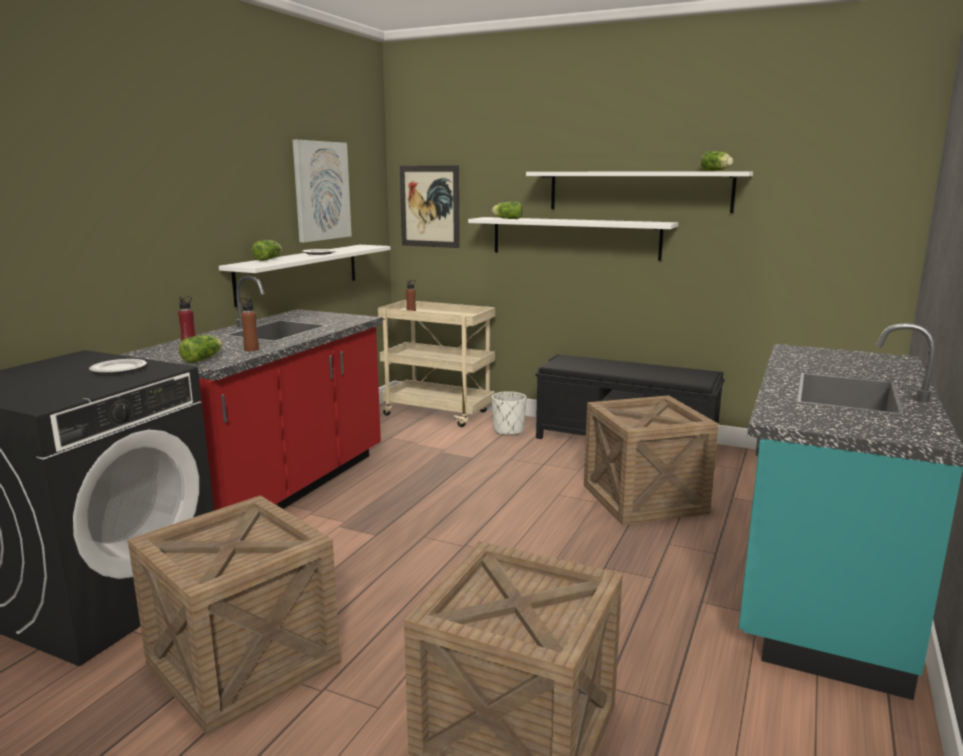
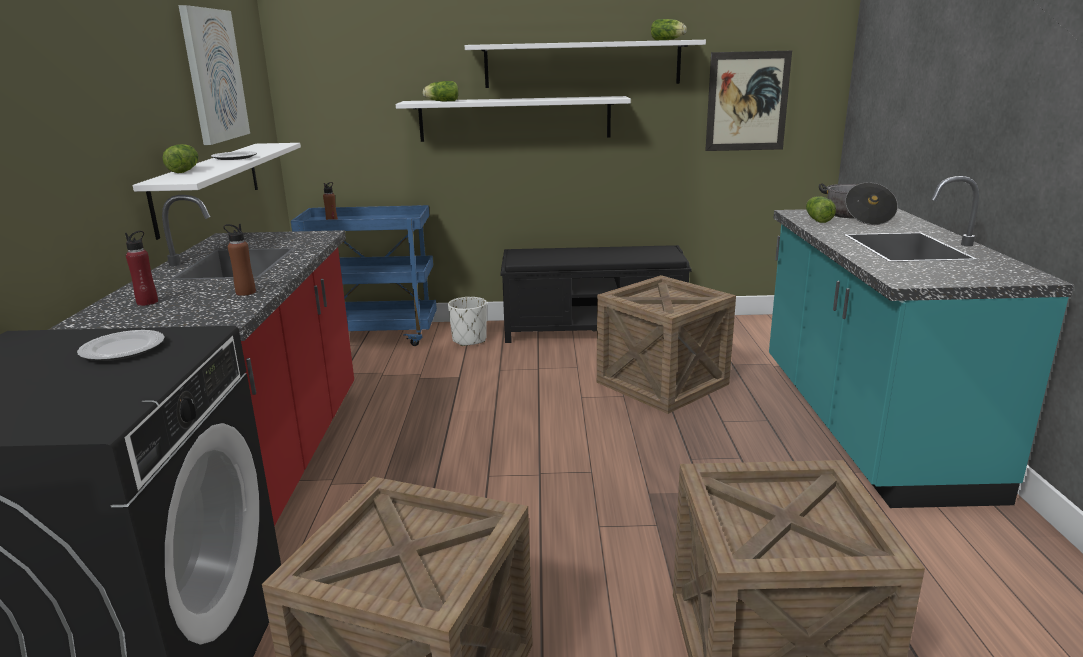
camera: 25 degrees left, 5 degrees up
lettuce [178,335,222,363] -> lettuce moved to [806,196,836,223]
beige cart [378,300,495,427] -> blue cart [291,205,437,346]
picture [400,165,460,248] -> picture moved to [705,51,792,151]
none -> cooking pot [819,182,898,225]

